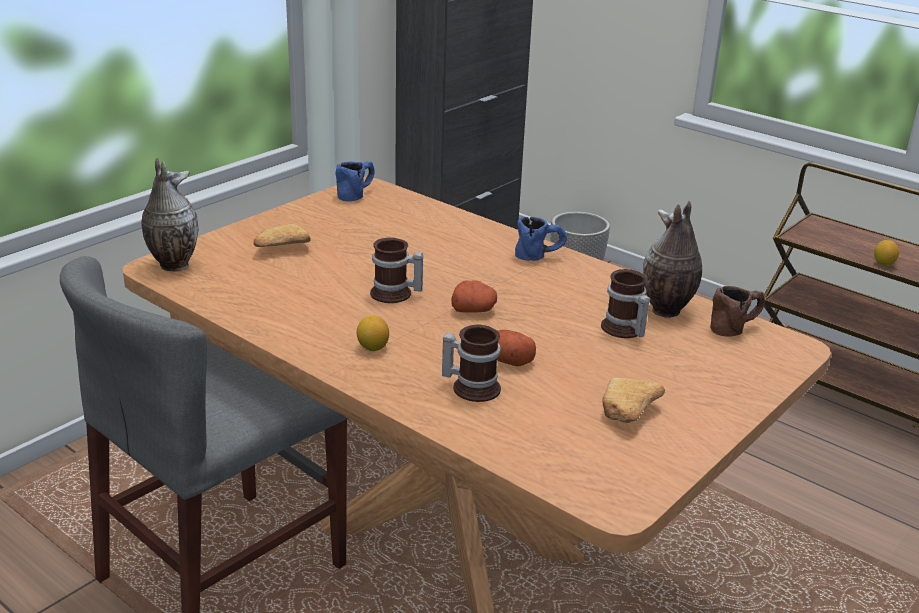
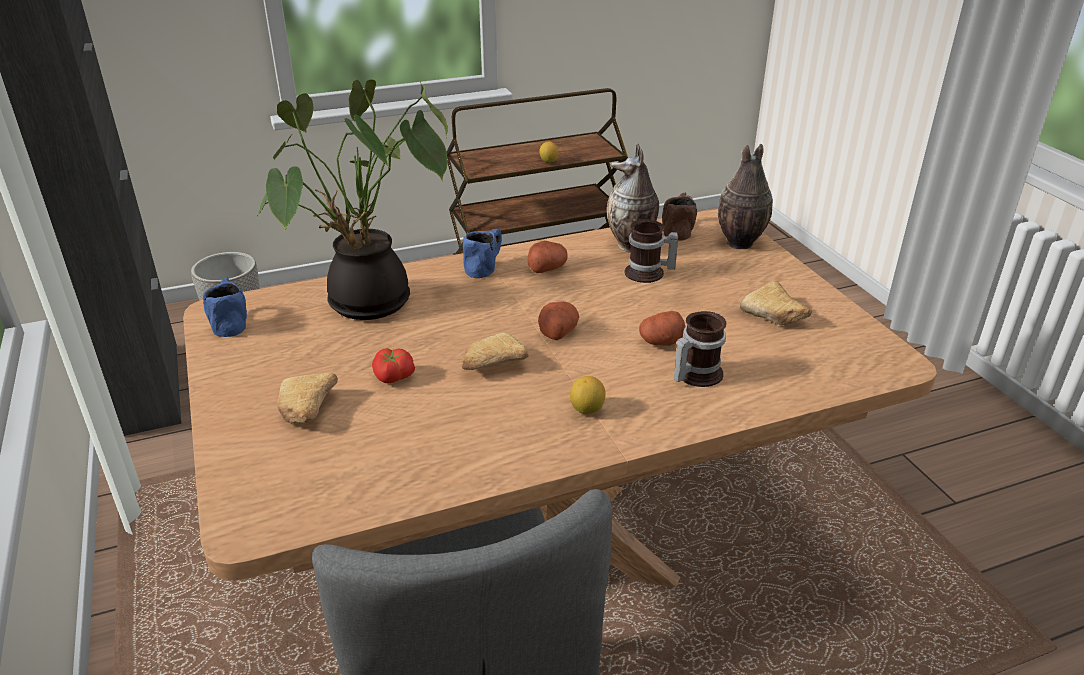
camera: 60 degrees left, 5 degrees up
vase [141,158,199,271] -> vase moved to [718,143,773,249]
mug [370,237,423,303] -> bread [461,333,529,370]
none -> potted plant [257,80,448,320]
none -> tomato [372,348,415,383]
none -> potato [527,241,568,273]

